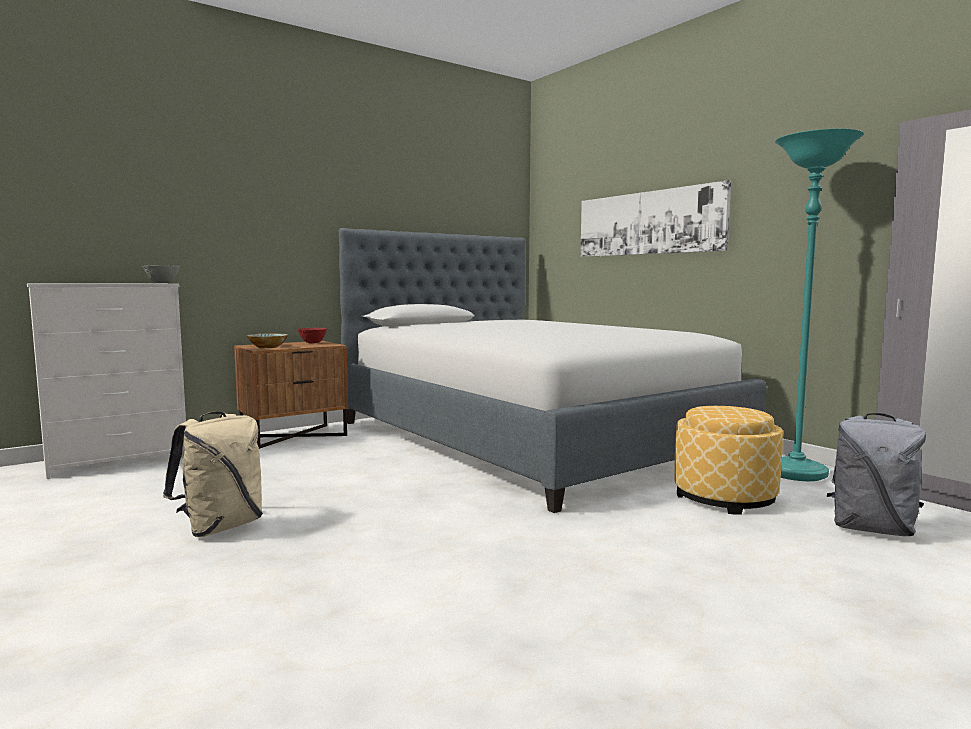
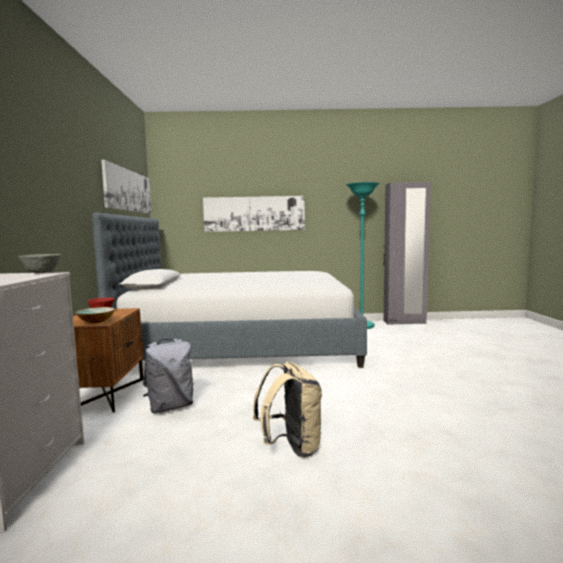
camera: 55 degrees left, 0 degrees up
ottoman [674,406,783,515] -> none
grey backpack [827,413,926,536] -> grey backpack moved to [142,338,193,413]
none -> picture [101,160,152,214]

